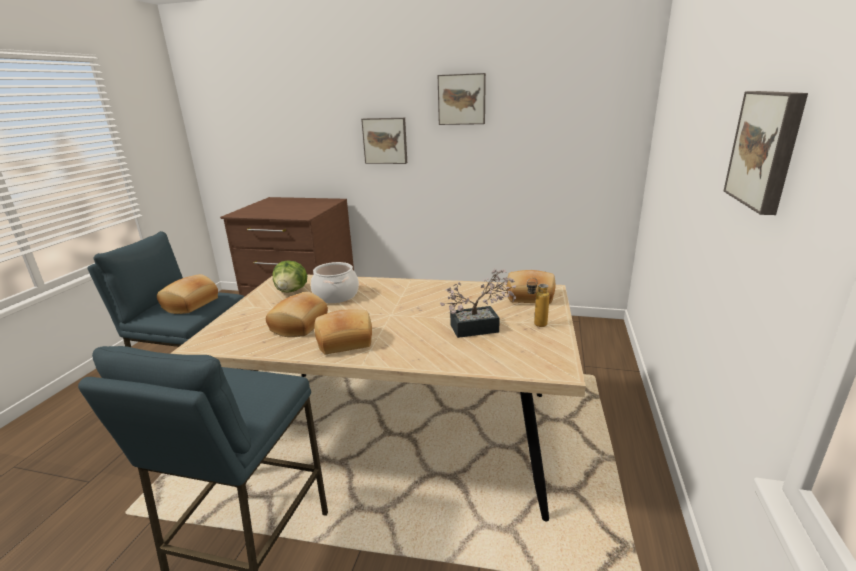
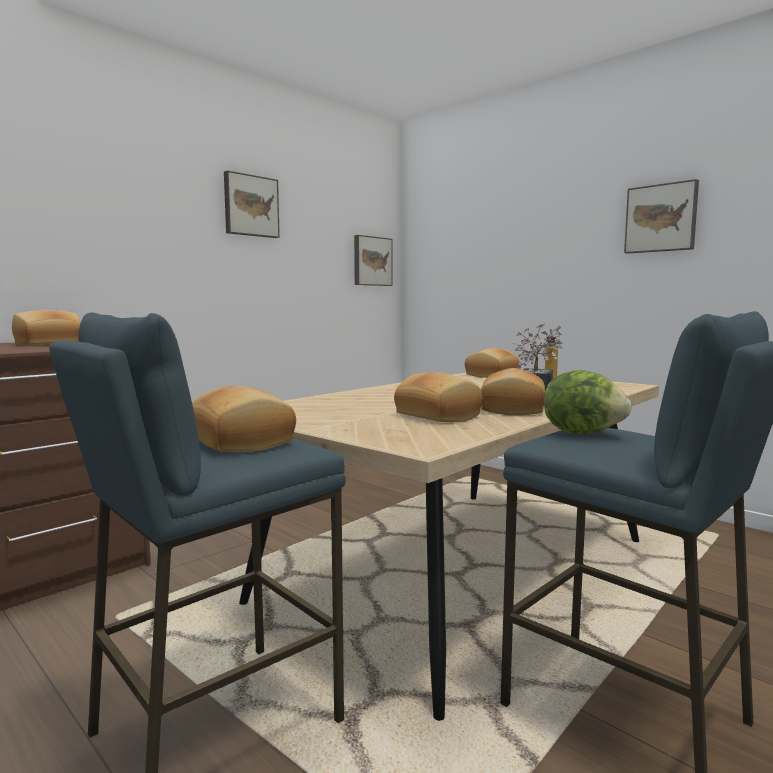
camera: 60 degrees left, 15 degrees down
lettuce [272,260,307,293] -> lettuce moved to [544,370,632,435]
cooking pot [311,262,359,303] -> none
picture [361,118,407,164] -> picture moved to [354,235,393,286]
none -> bread [12,310,81,346]

